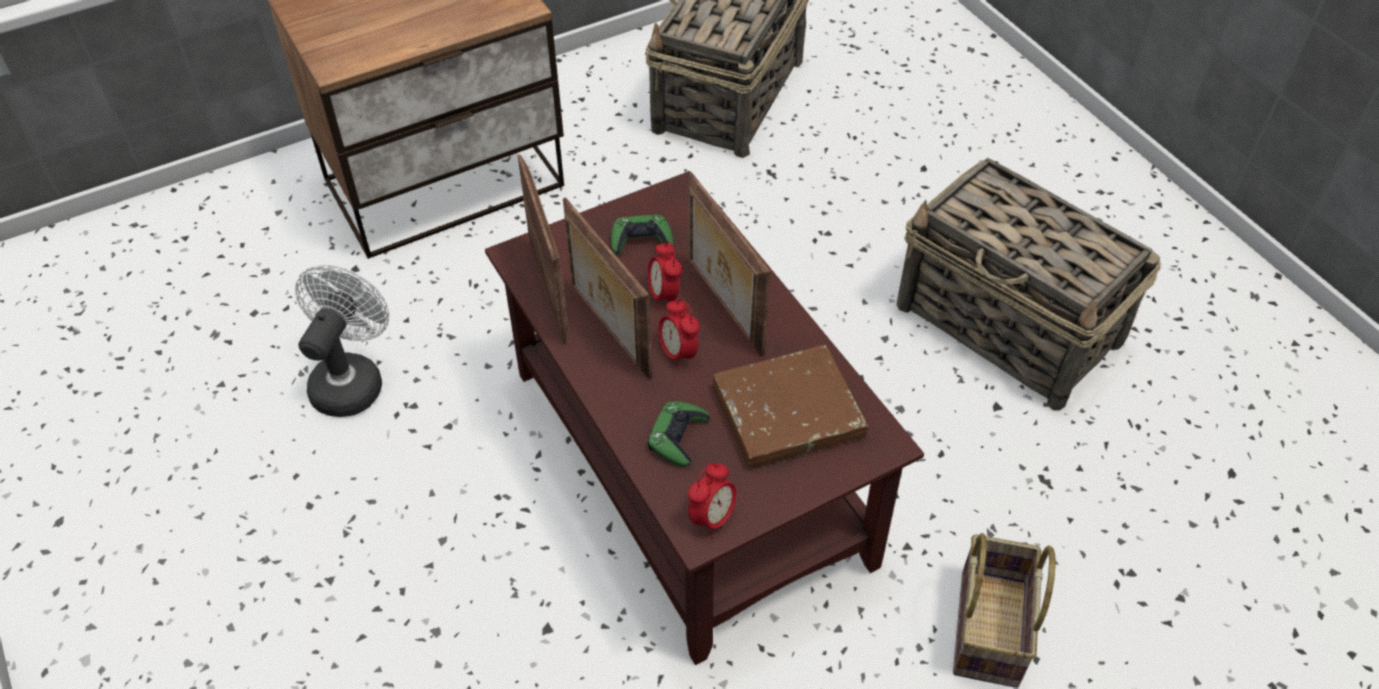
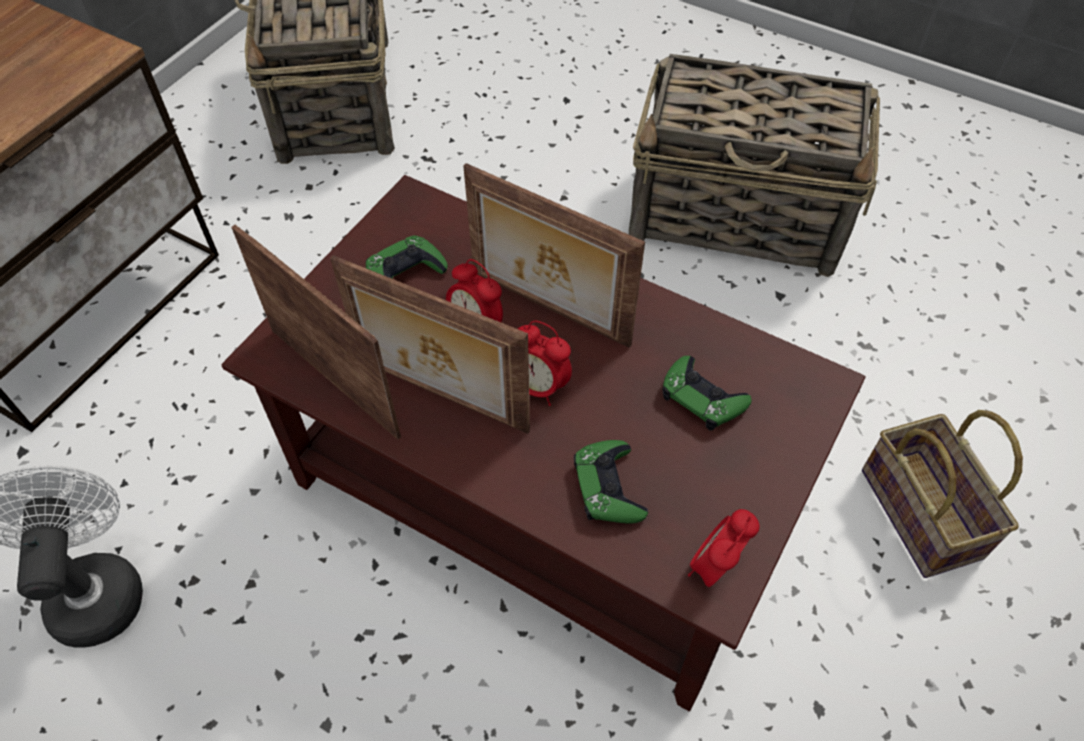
camera: 30 degrees left, 5 degrees up
alarm clock [688,463,737,538] -> alarm clock turned 150 degrees counterclockwise [688,509,759,587]
brown book [712,345,868,468] -> green game controller [662,356,752,431]

